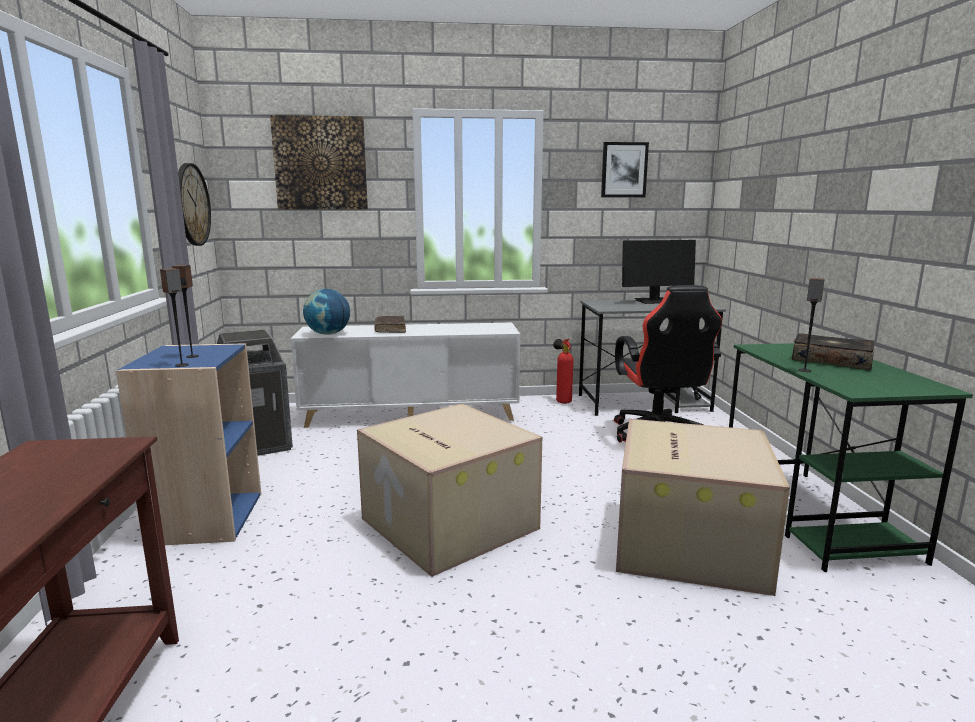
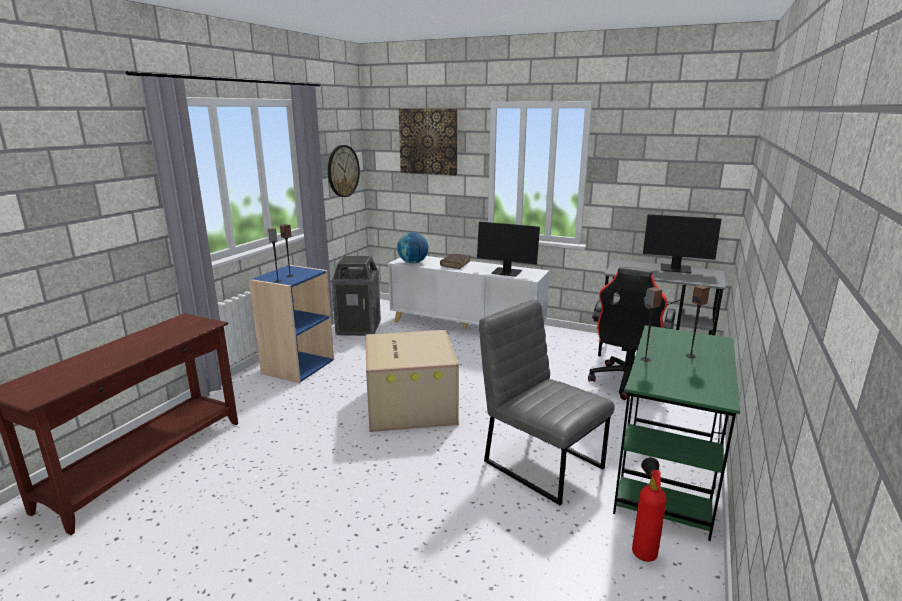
camera: 30 degrees right, 5 degrees up
fire extinguisher [553,339,573,404] -> fire extinguisher moved to [632,458,667,562]
picture [601,142,649,197] -> none
cardboard box [616,419,790,596] -> grey chair [479,299,615,505]
book [792,333,875,370] -> speaker [686,285,710,358]
none -> monitor [477,222,540,277]

